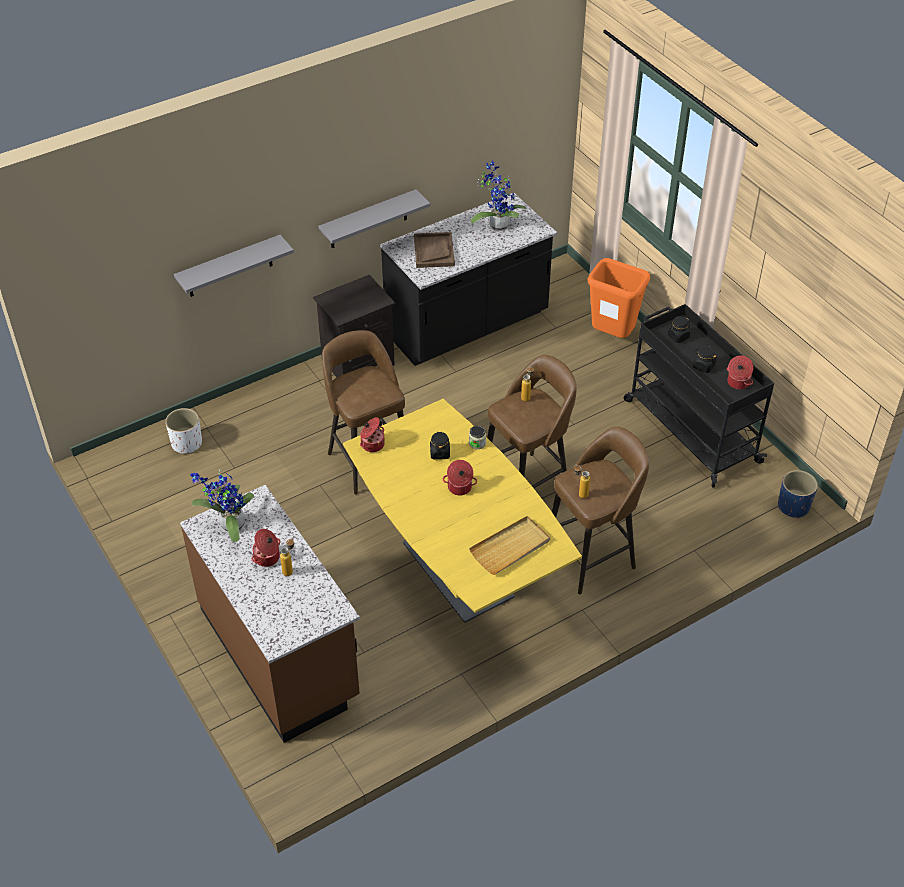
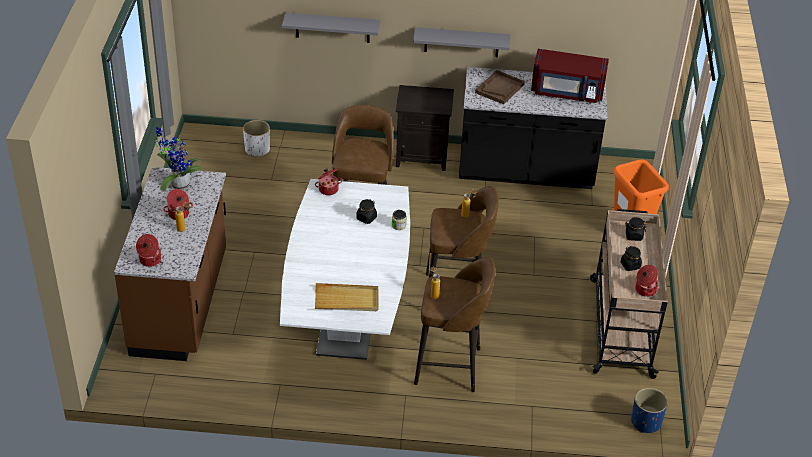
camera: 35 degrees right, 5 degrees down
yellow dining table [343,399,582,623] -> white dining table [280,179,410,360]
cooking pot [443,460,477,496] -> cooking pot moved to [136,234,161,267]
potted plant [471,160,526,231] -> red microwave [531,49,609,103]
black cart [624,304,774,488] -> beige cart [590,209,668,379]

